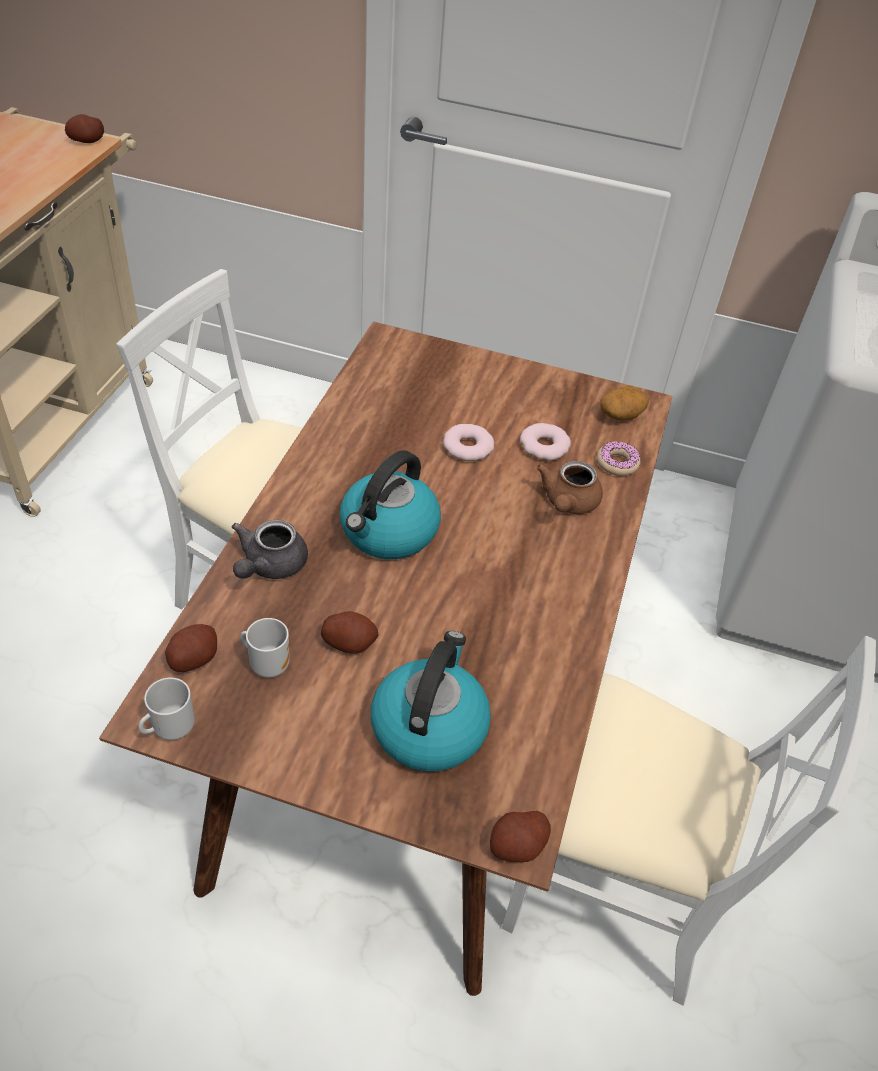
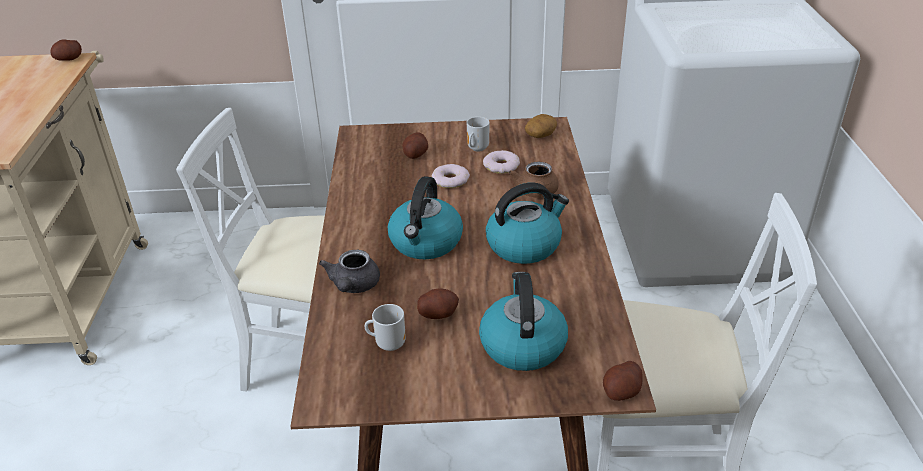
camera: 15 degrees left, 10 degrees down
mug [139,677,195,740] -> mug moved to [467,117,490,152]
potato [165,624,217,672] -> potato moved to [402,132,428,159]
donut [597,441,640,476] -> none
none -> kettle [486,182,569,264]

